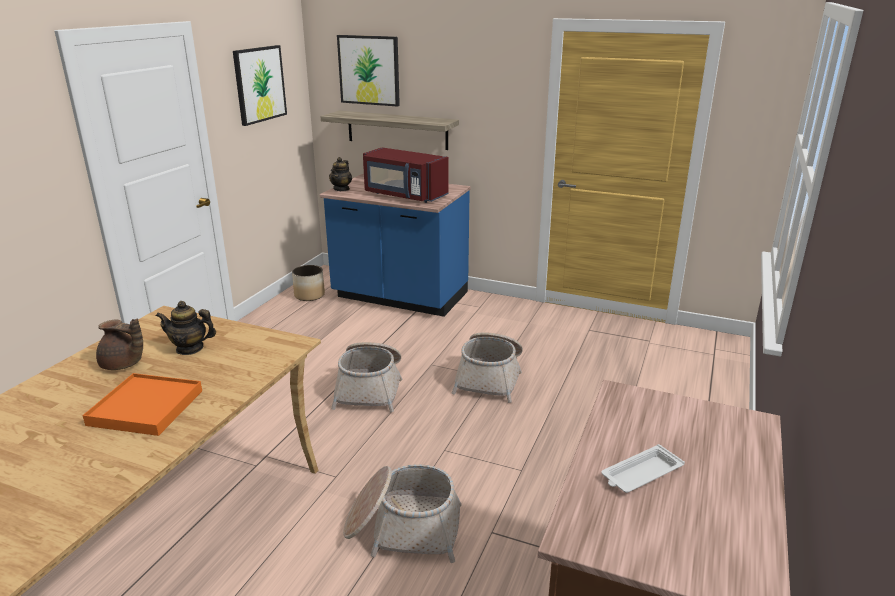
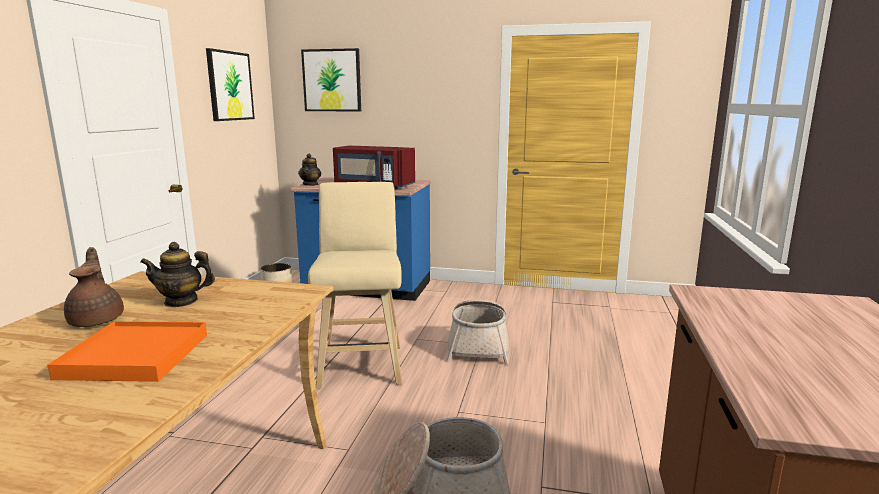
camera: 10 degrees left, 10 degrees down
brown teapot [96,318,143,370] -> brown teapot turned 120 degrees counterclockwise [64,247,124,327]
shelf [320,111,459,150] -> none
basket [331,342,402,412] -> beige stool [308,182,402,388]
white tray [601,444,685,493] -> none

